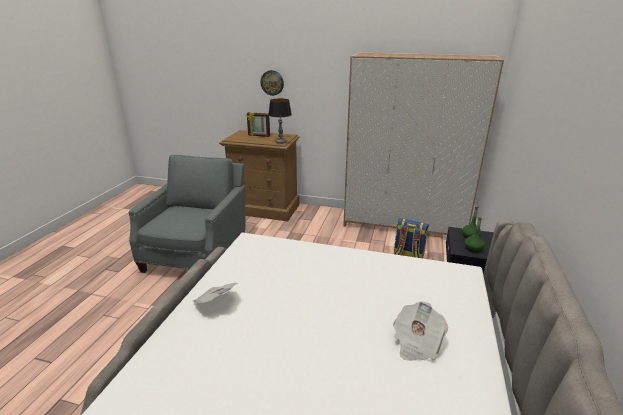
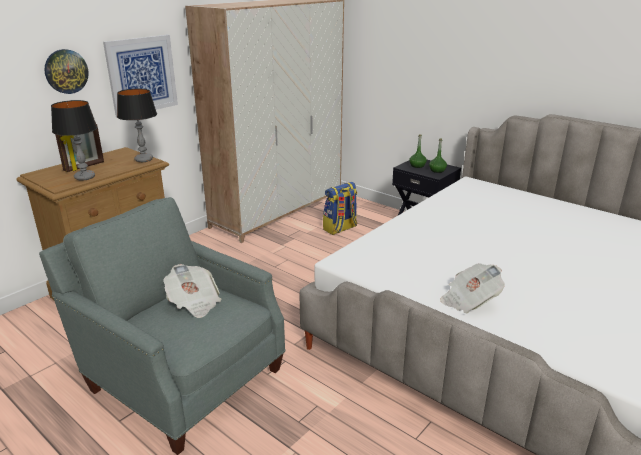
camera: 65 degrees left, 0 degrees up
newspaper [393,301,448,361] -> newspaper moved to [163,264,221,318]
none -> table lamp [51,100,98,181]
none -> picture [103,35,178,118]

